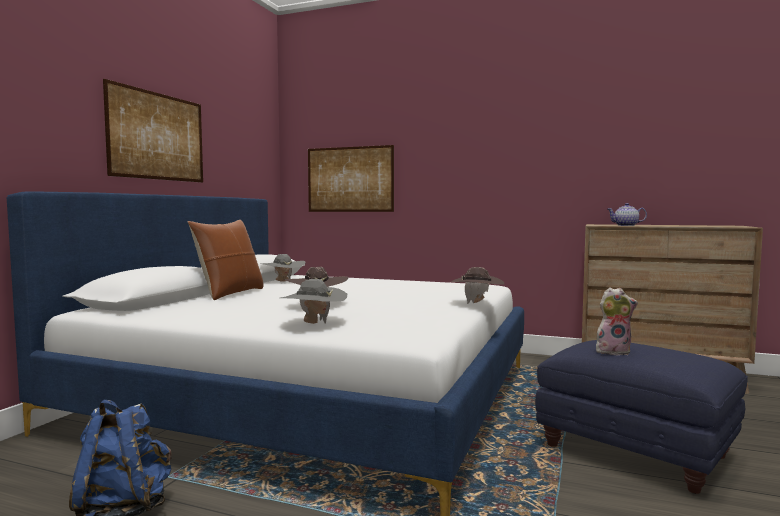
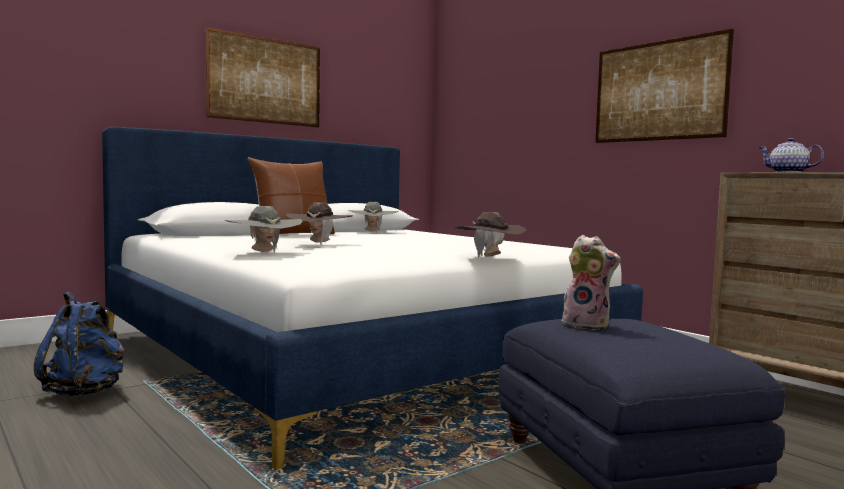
camera: 30 degrees right, 0 degrees up
picture [308,145,394,212] -> picture moved to [595,29,734,143]

